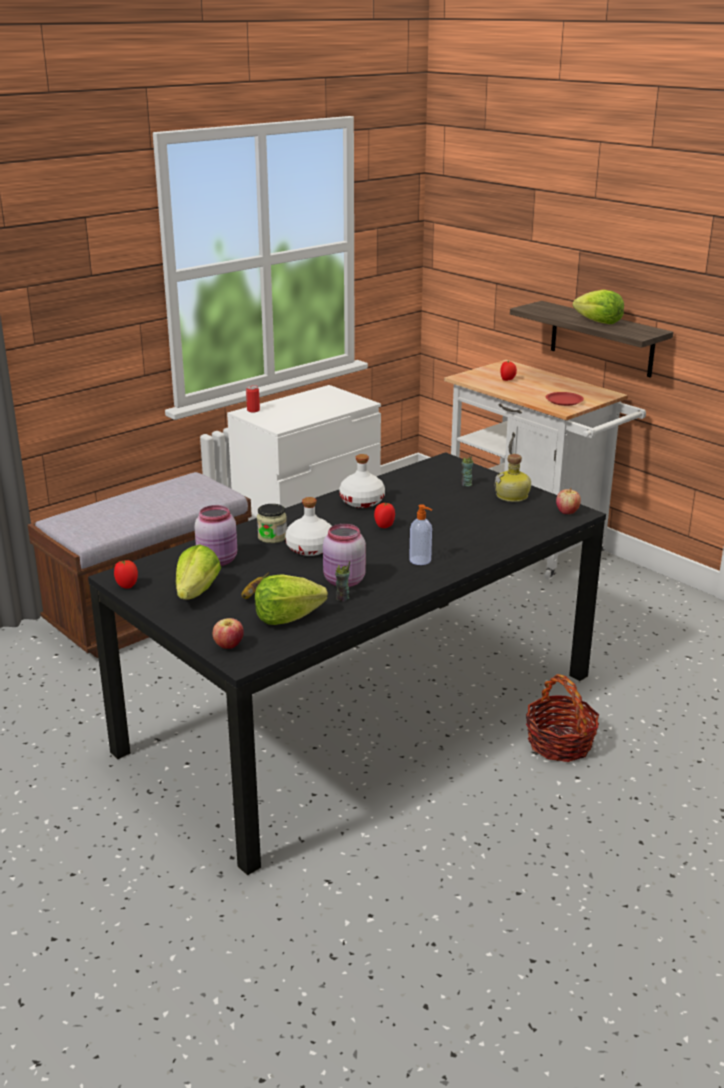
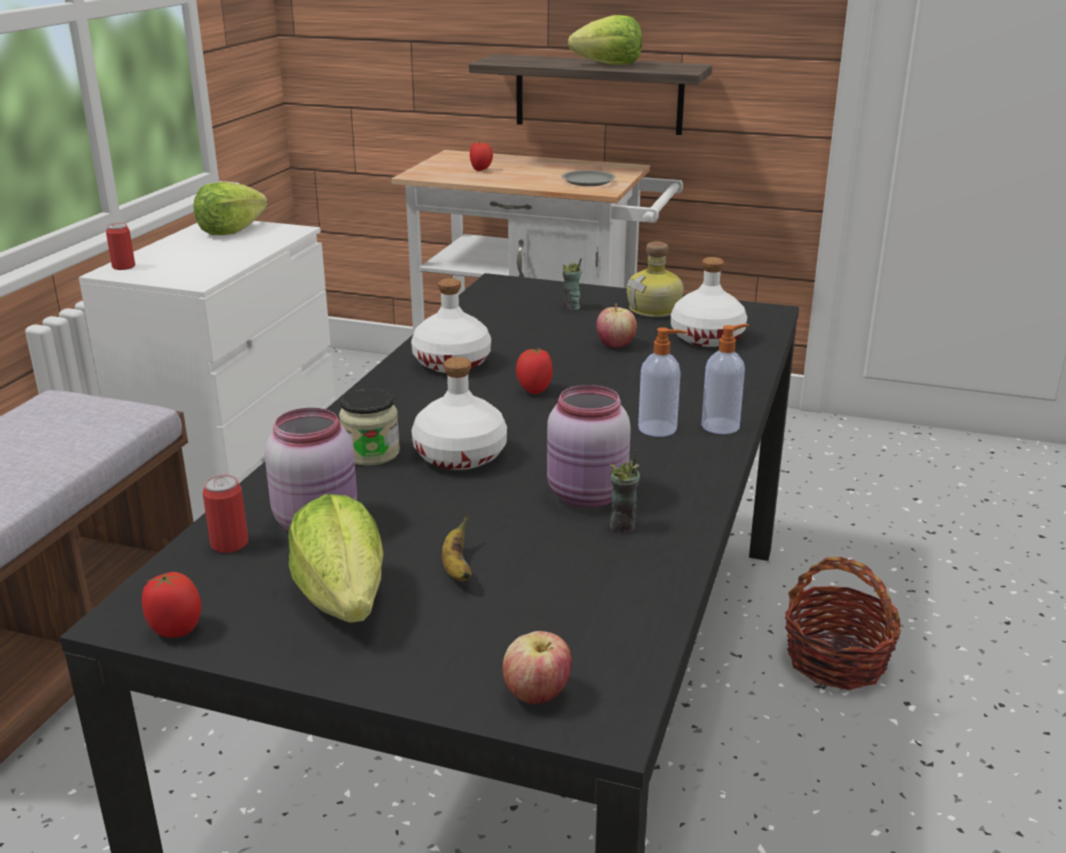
camera: 30 degrees left, 0 degrees up
lettuce [255,574,328,625] -> lettuce moved to [193,182,268,235]
red plate [546,392,584,406] -> grey plate [561,170,616,186]
apple [556,488,581,514] -> apple moved to [596,303,637,348]
none -> can [203,475,248,553]
none -> white bottle [671,257,747,347]
none -> soap dispenser [701,324,749,434]

